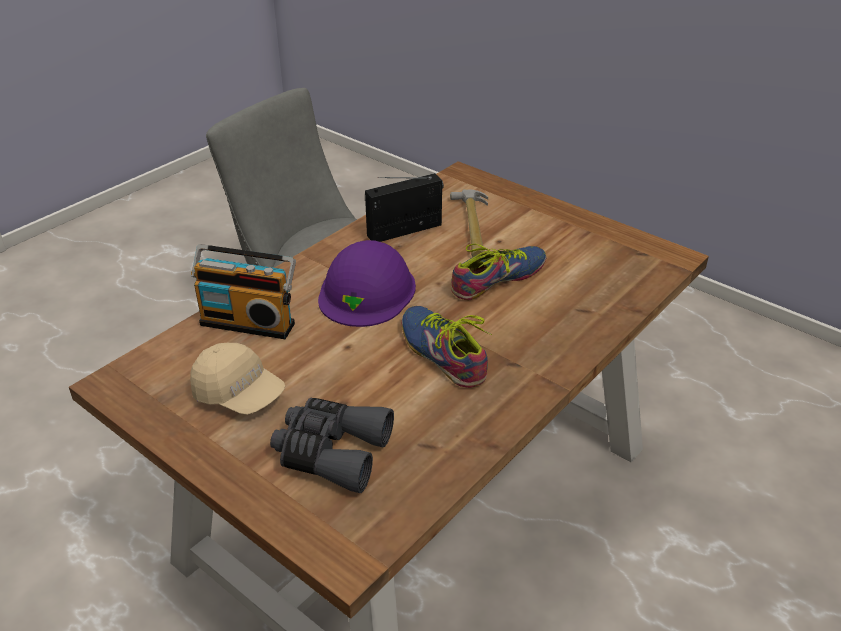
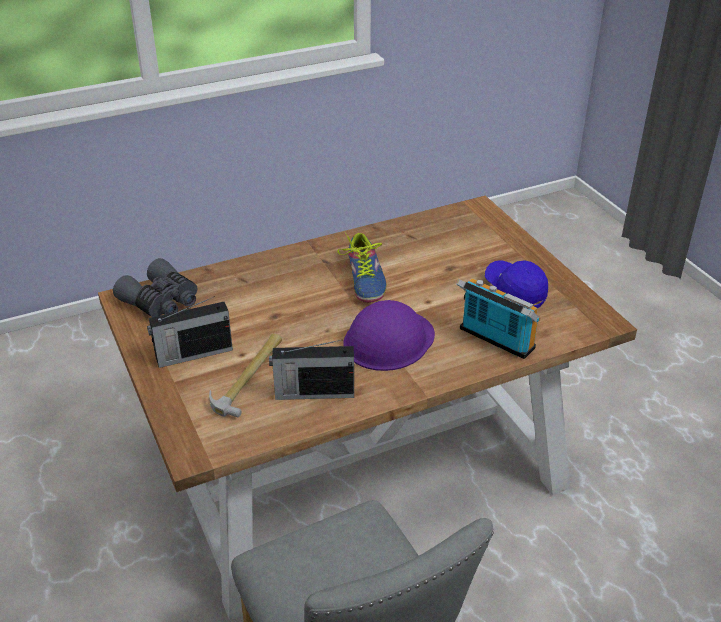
camera: 155 degrees left, 0 degrees up
beige cap [190,343,285,415] -> blue cap [485,260,548,308]
grey binoculars [270,398,394,493] -> grey binoculars moved to [113,258,198,317]
shoe [451,243,546,300] -> none
none -> radio [147,296,233,368]

